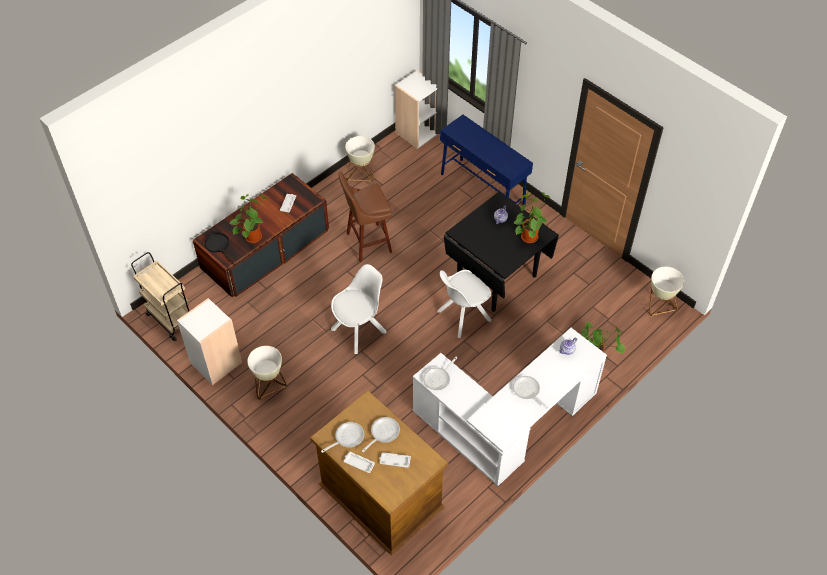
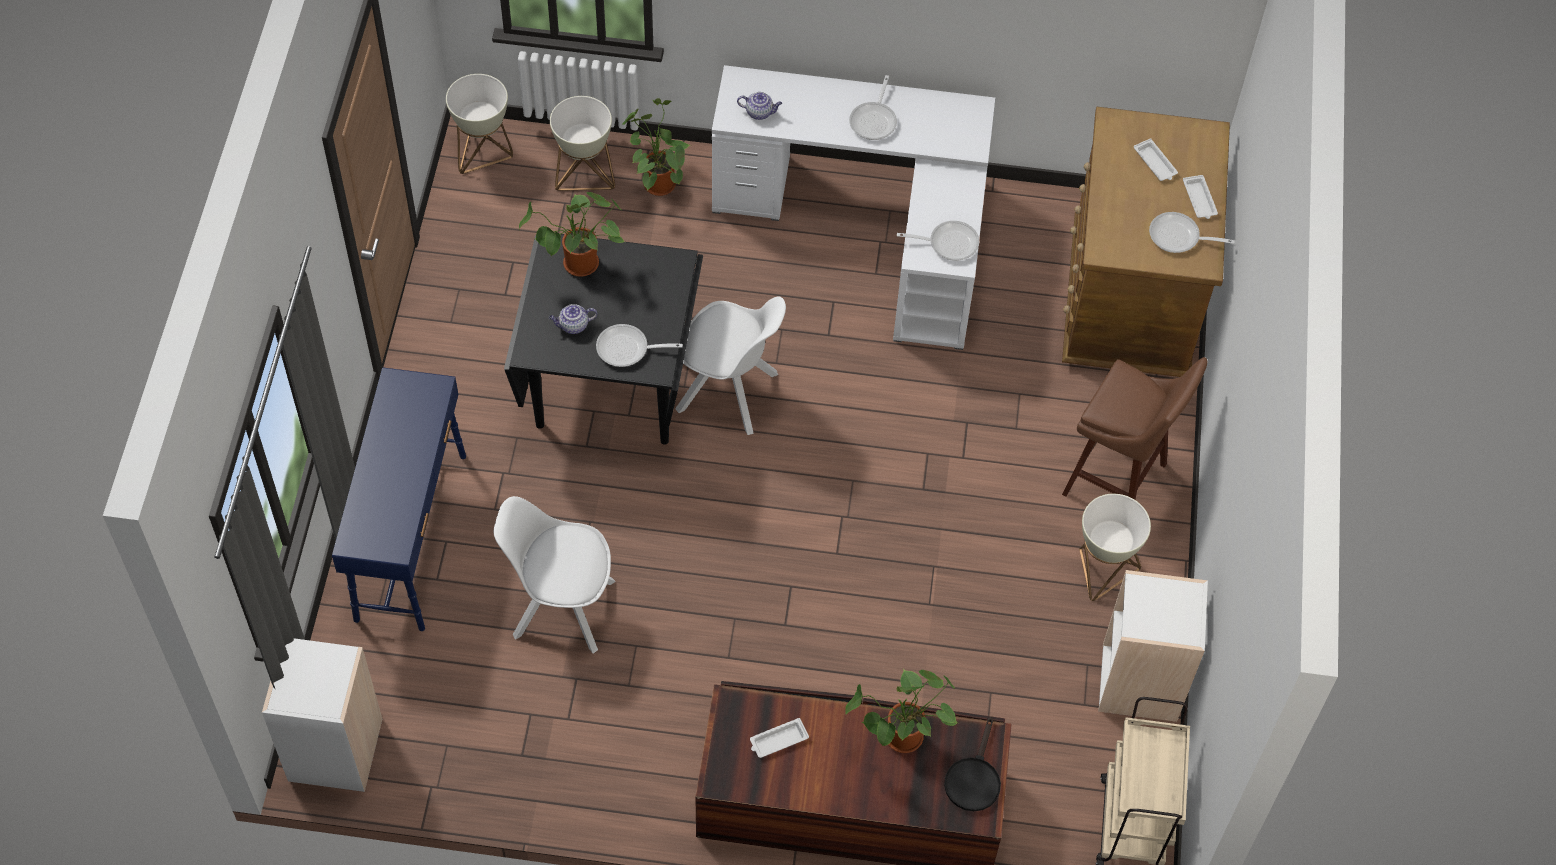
camera: 130 degrees left, 5 degrees up
white chair [331,264,387,354] -> white chair moved to [494,496,616,653]
brown stool [338,172,392,262] -> brown stool moved to [1062,357,1207,499]
planter [345,136,375,182] -> planter moved to [550,96,615,191]
frying pan [362,417,400,452] -> frying pan moved to [596,324,683,367]

